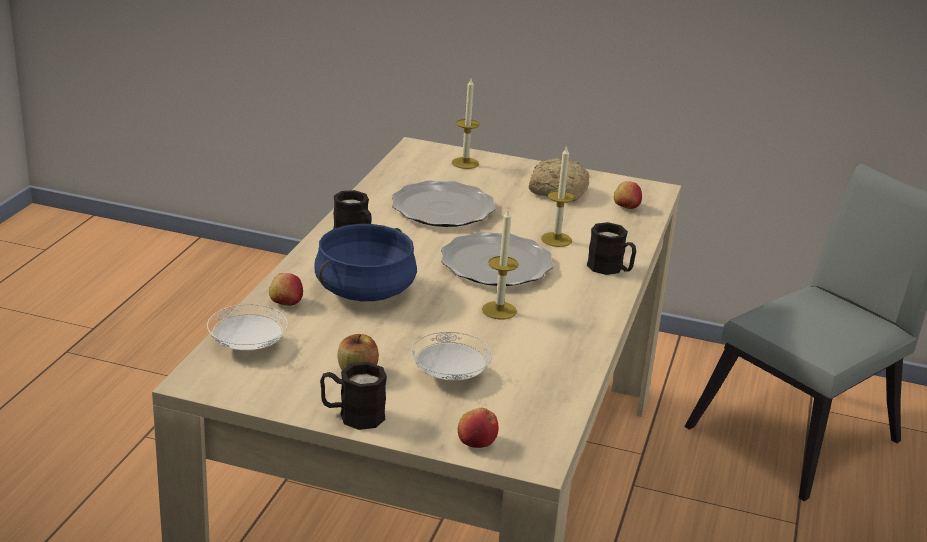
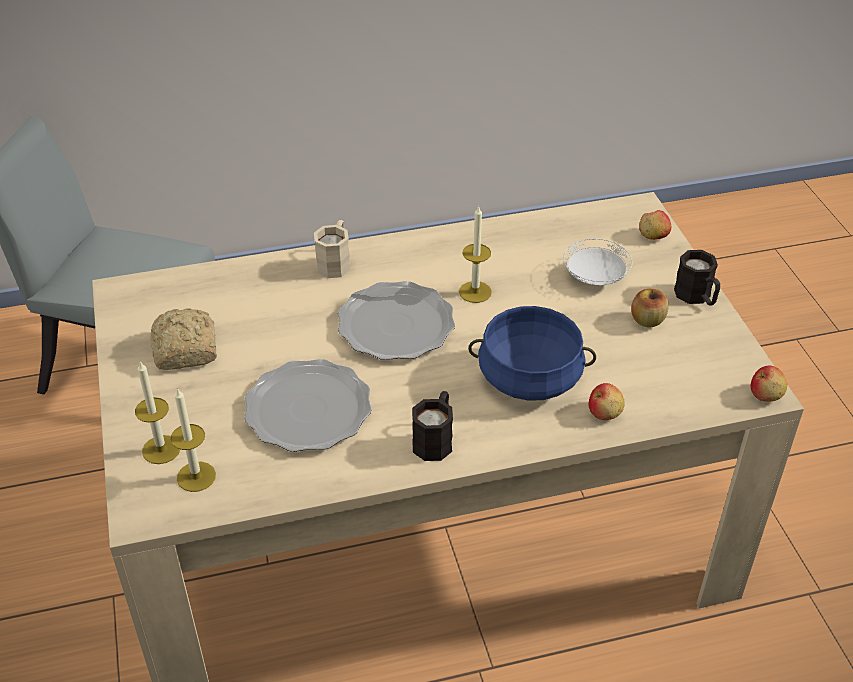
camera: 120 degrees left, 15 degrees up
white plate [207,304,288,351] -> none
candle [541,146,575,247] -> candle moved to [171,388,216,492]
black mug [587,222,636,275] -> beige mug [314,220,350,278]
apple [614,181,642,209] -> apple moved to [750,366,787,402]

